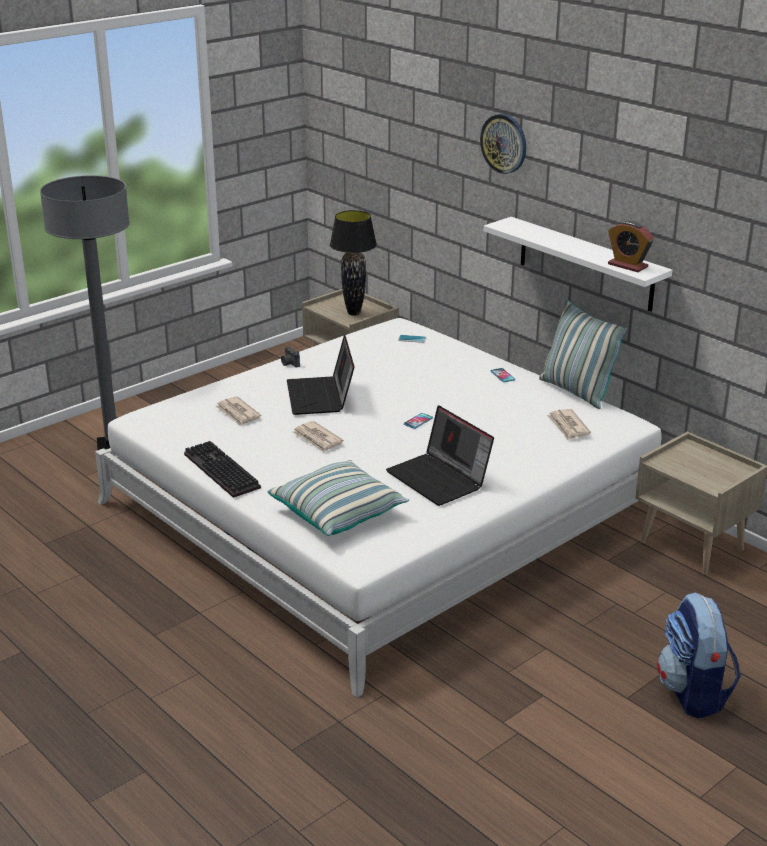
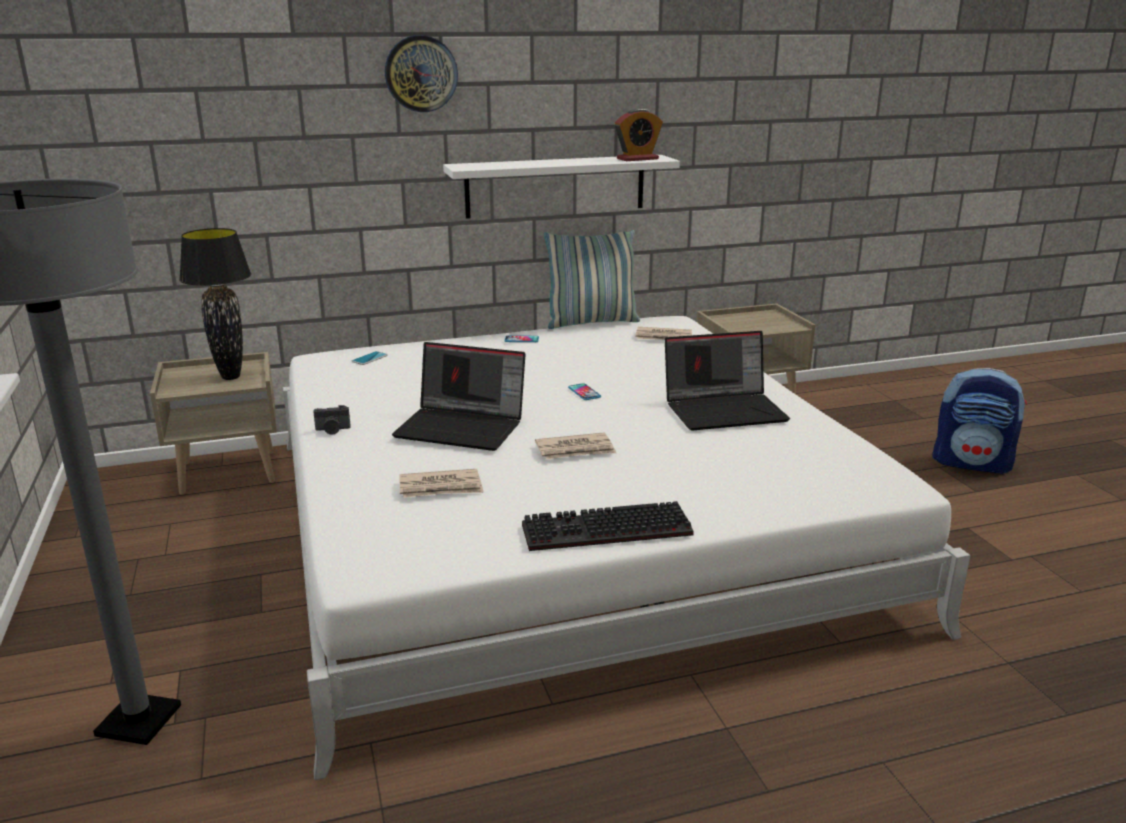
camera: 65 degrees left, 5 degrees down
pillow [268,460,409,536] -> none

